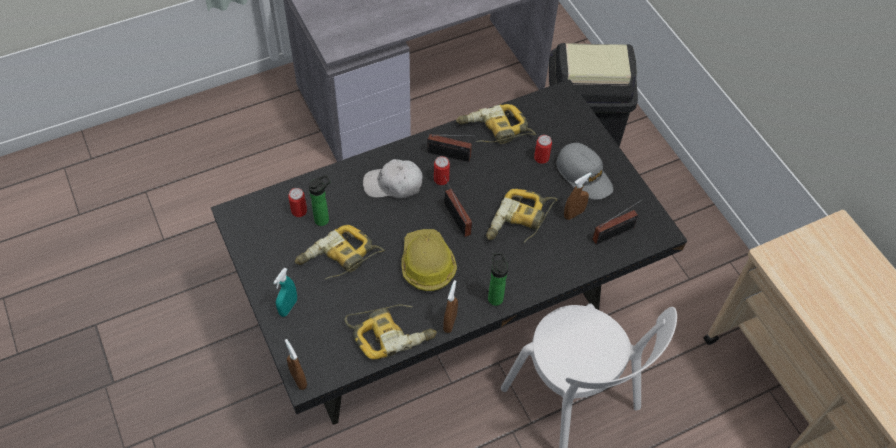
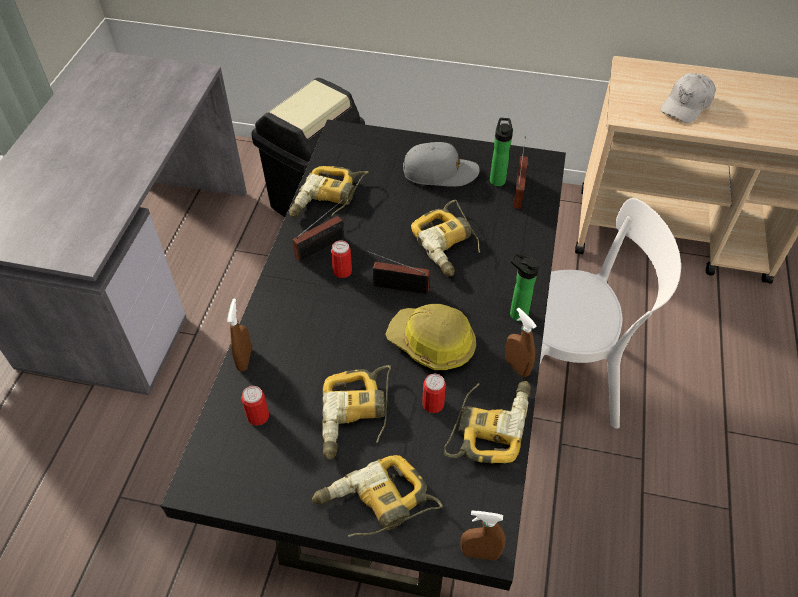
camera: 50 degrees left, 5 degrees down
turquoise spray bottle [273,268,297,317] -> power drill [312,455,443,537]
bottle [308,175,330,226] -> bottle moved to [490,118,513,186]
white cap [363,159,423,198] -> white cap moved to [660,73,715,123]
can [534,135,552,164] -> can moved to [422,374,446,413]
brown spray bottle [564,173,592,220] -> brown spray bottle moved to [227,299,252,371]

